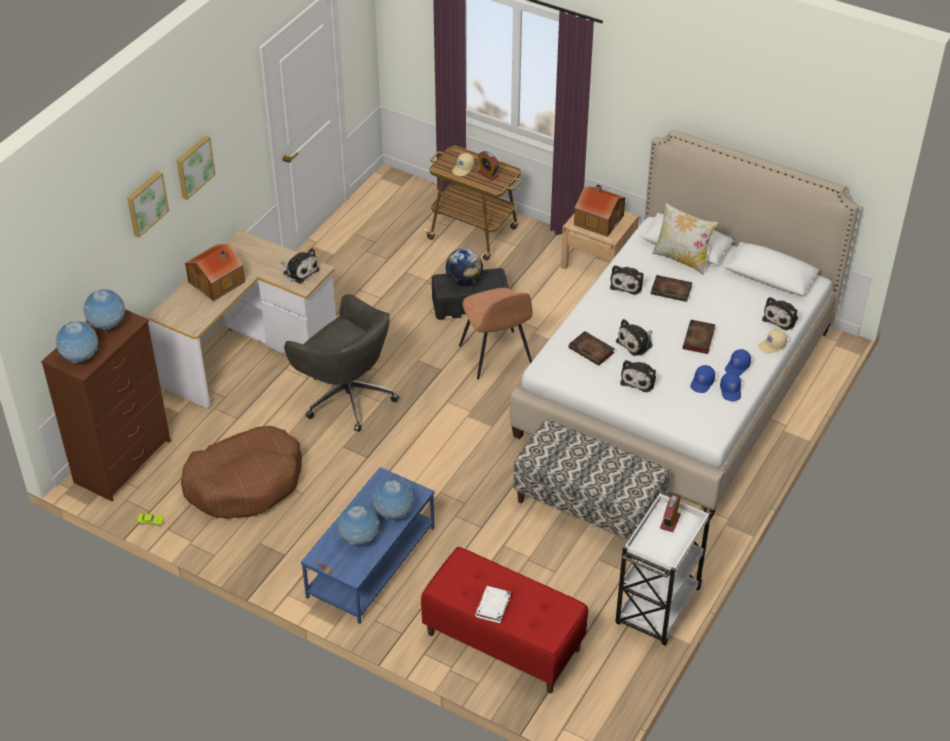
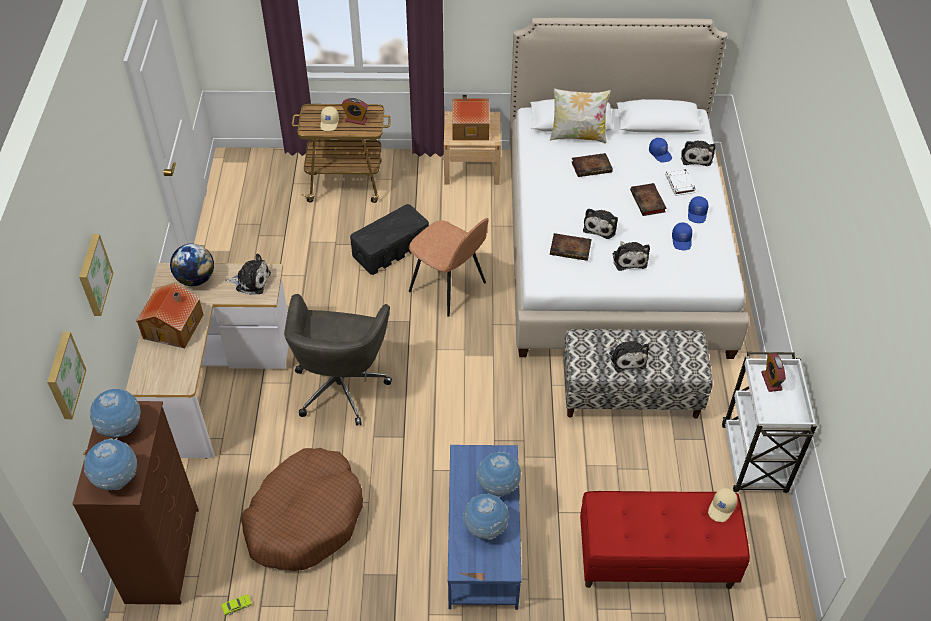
camera: 30 degrees left, 5 degrees up
picture [176,135,216,200] -> picture moved to [47,332,86,419]
grey office chair [284,294,399,432] -> grey office chair turned 90 degrees clockwise [284,294,392,426]
globe [445,248,483,286] -> globe moved to [170,244,214,286]
white book [475,586,511,623] -> white book moved to [665,169,696,196]
plush toy [610,265,643,295] -> plush toy moved to [609,339,649,372]
blue cap [720,372,741,401] -> blue cap moved to [649,138,672,162]
beige cap [758,329,787,354] -> beige cap moved to [708,488,738,522]

